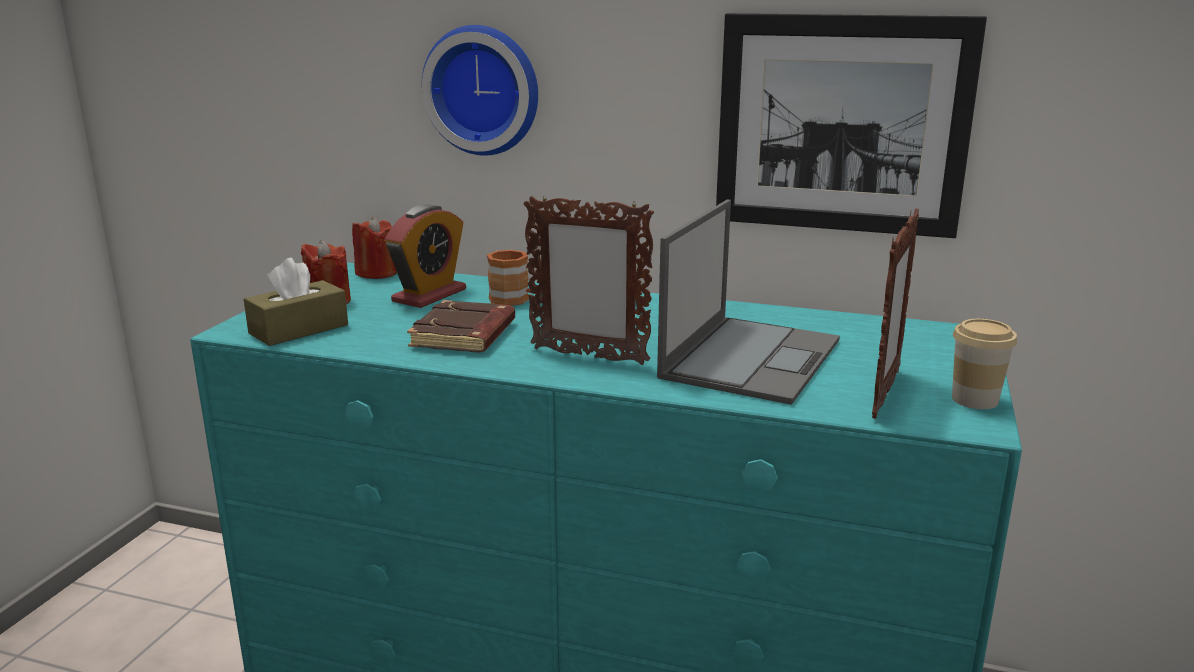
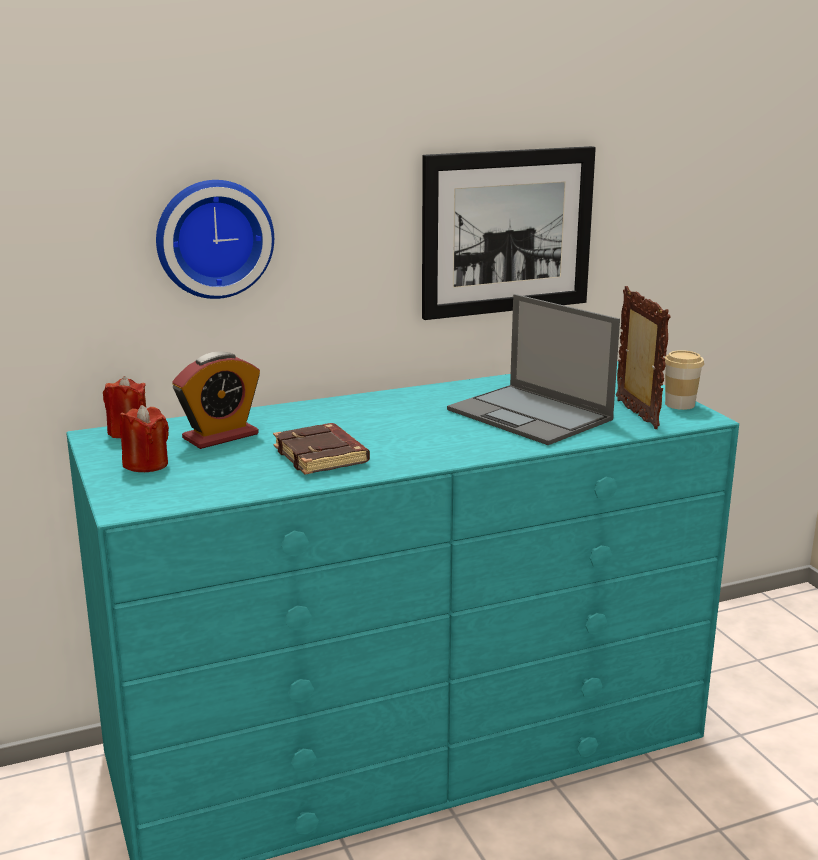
camera: 40 degrees left, 0 degrees up
brown tissue box [244,258,348,346] -> none
alarm clock [385,204,466,308] -> alarm clock turned 60 degrees clockwise [172,352,260,449]
brown mug [487,250,536,306] -> none
picture frame [524,195,654,365] -> none
laptop [657,200,840,405] -> laptop turned 150 degrees clockwise [447,294,620,445]

